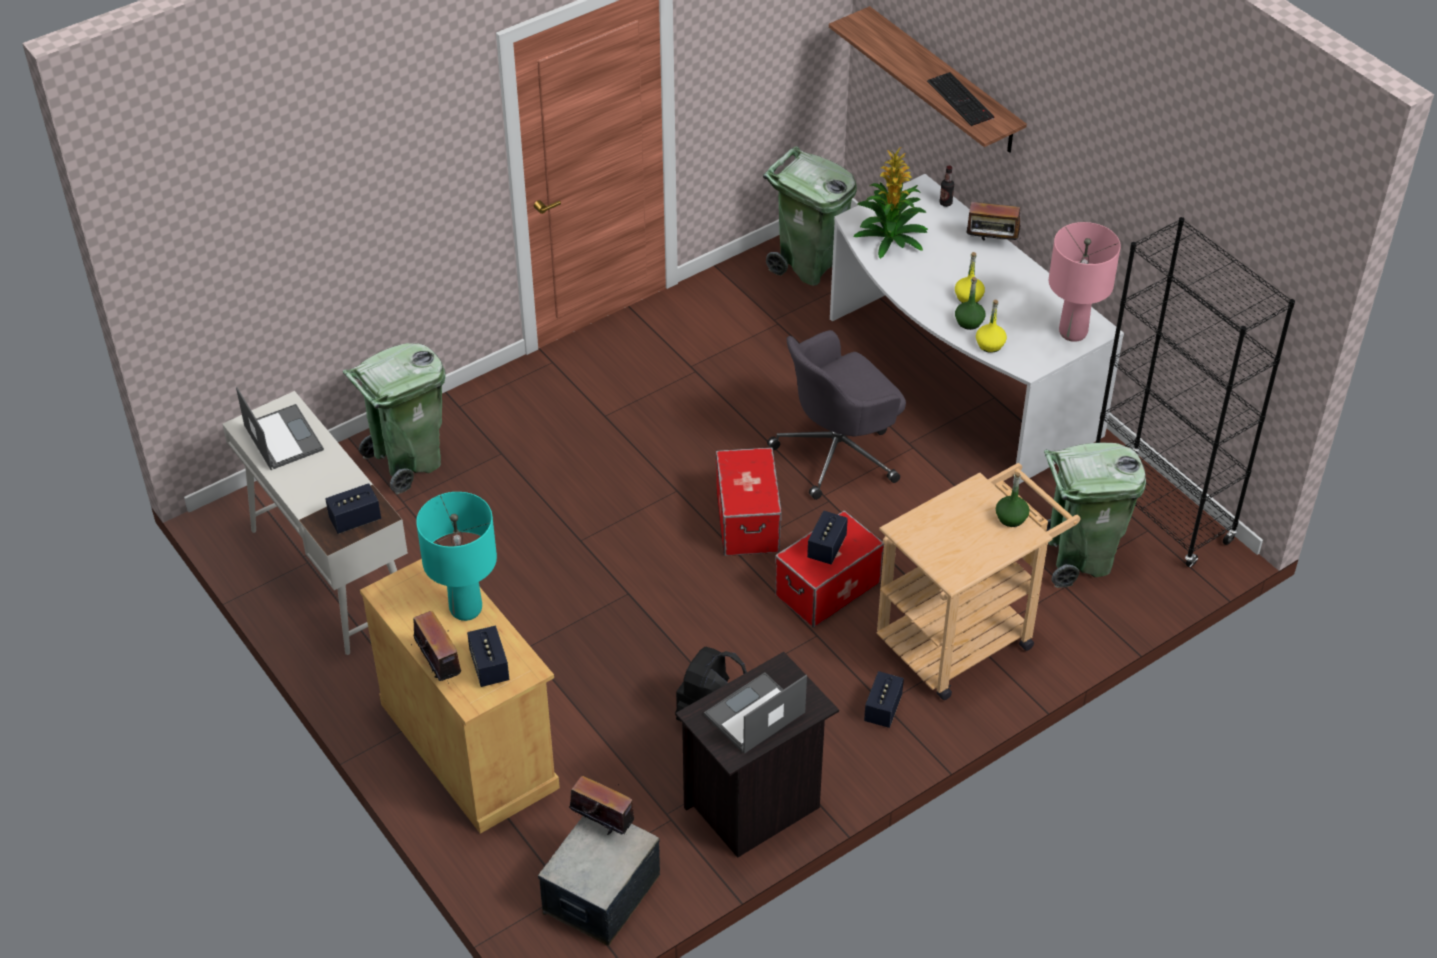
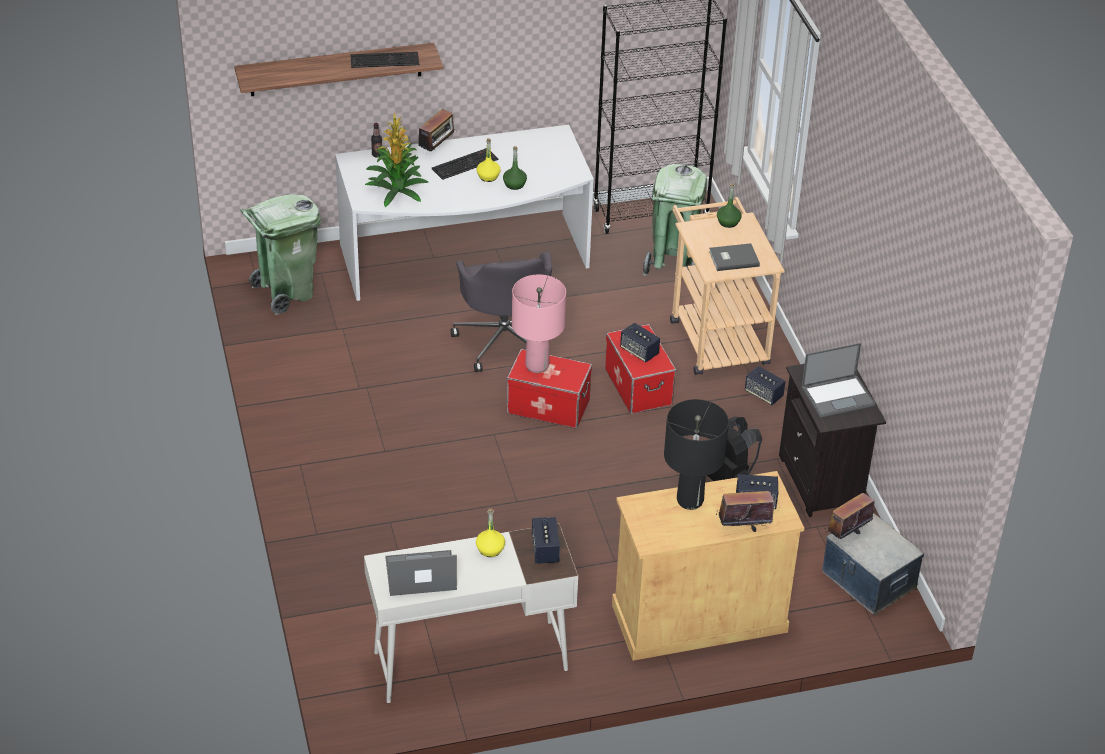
camera: 70 degrees left, 5 degrees down
green trash can [343,343,446,494] -> none
turquoise table lamp [416,492,497,621] -> black table lamp [664,399,729,510]
laptop [704,672,807,754] -> laptop turned 90 degrees counterclockwise [801,343,875,418]
yellow bottle [976,300,1007,353] -> yellow bottle moved to [476,509,505,557]
pink table lamp [1049,222,1121,342] -> pink table lamp moved to [512,275,566,373]
none -> keyboard [432,148,498,180]
none -> grey book [709,243,760,271]

